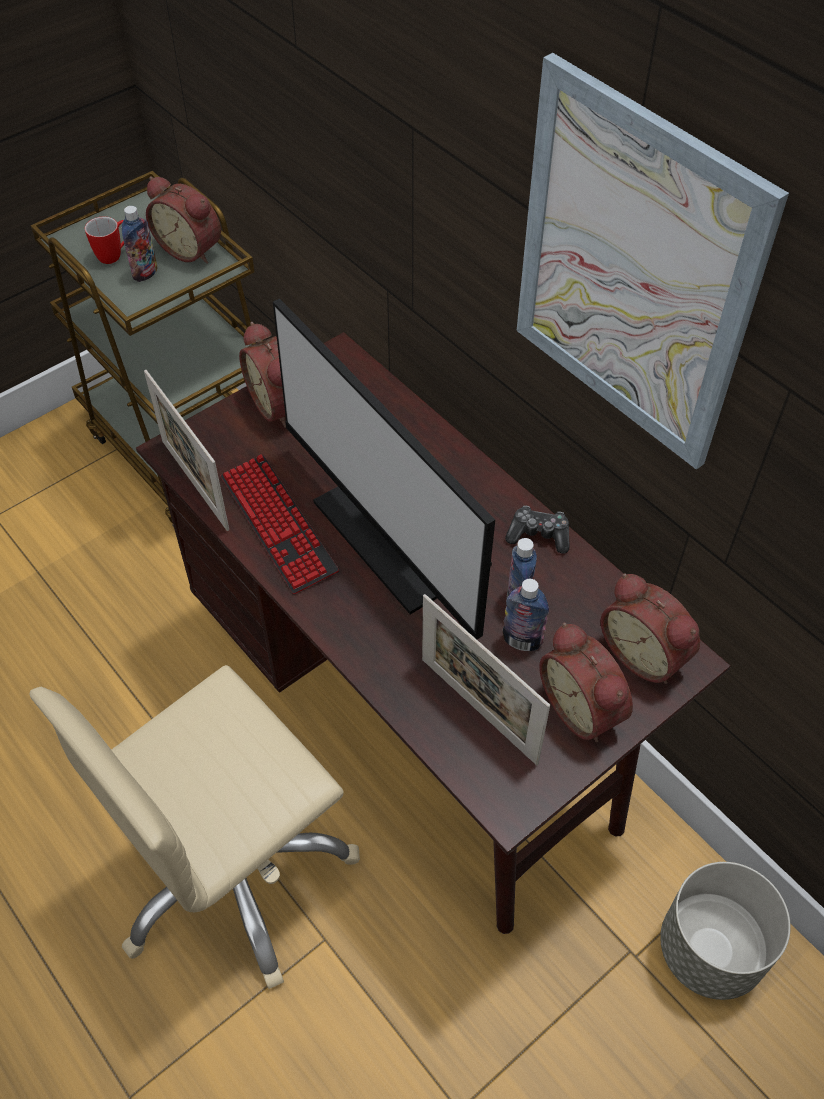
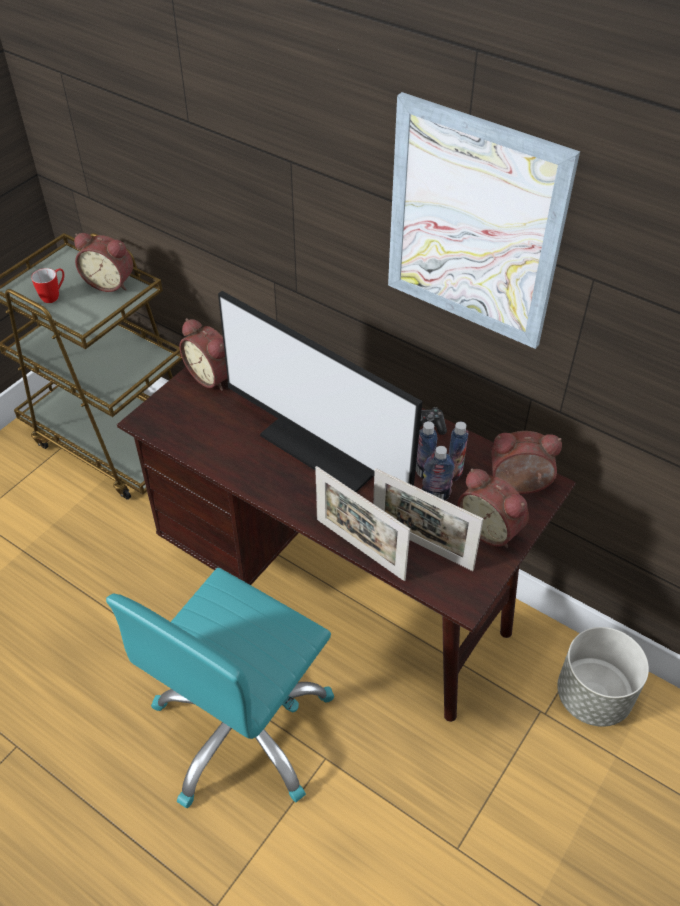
camera: 15 degrees left, 5 degrees down
beige office chair [30,665,360,989] -> turquoise office chair [106,568,334,808]
bottle [122,206,158,282] -> bottle moved to [449,422,468,481]
picture frame [144,370,229,531] -> picture frame moved to [315,466,410,581]
keyboard [220,454,339,594] -> none
alarm clock [601,573,700,684] -> alarm clock turned 150 degrees clockwise [491,431,562,494]

